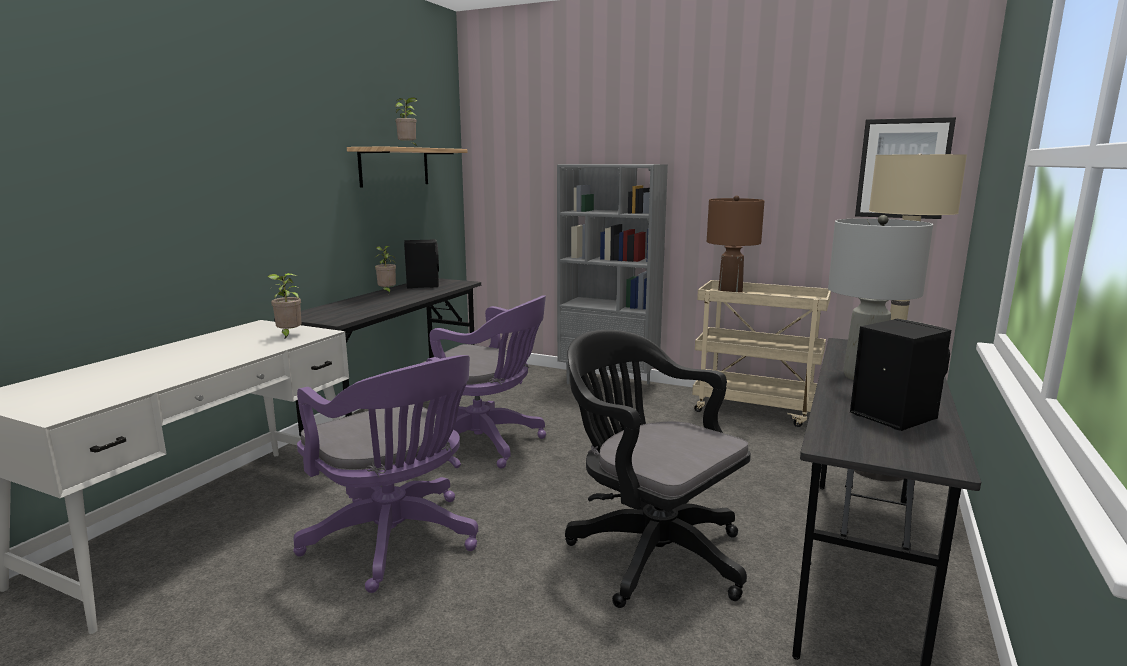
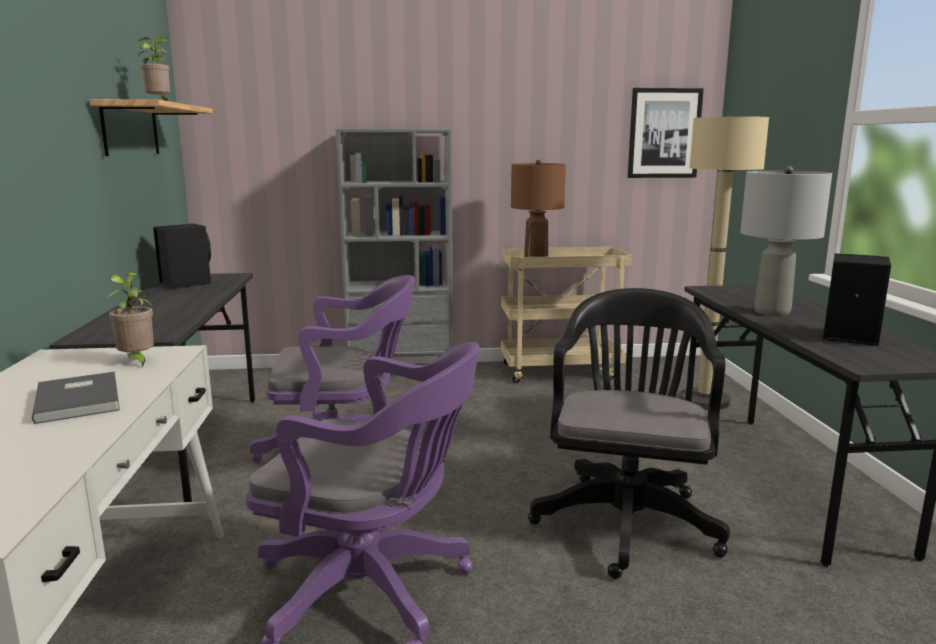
camera: 30 degrees left, 0 degrees up
potted plant [374,246,396,293] -> none
black office chair [565,330,751,608] -> black office chair turned 90 degrees clockwise [528,288,730,579]
none -> grey book [32,372,120,424]

